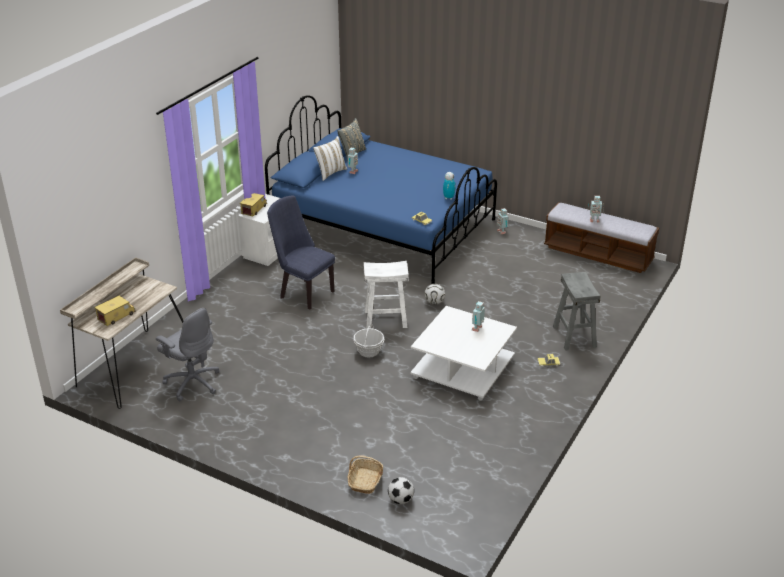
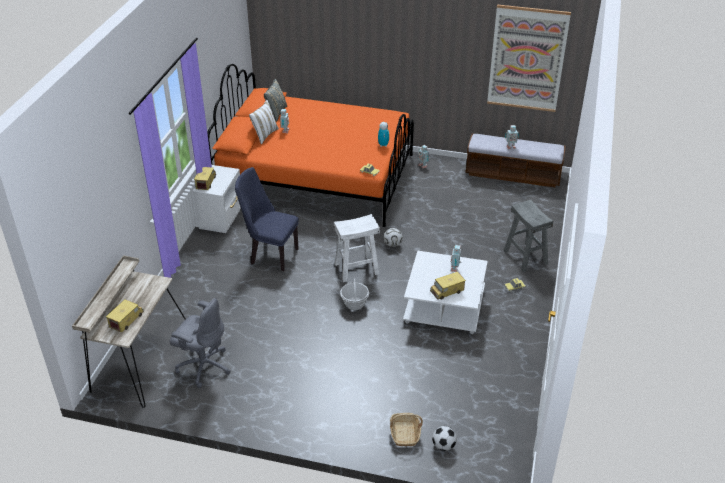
camera: 15 degrees left, 5 degrees up
blue bed [265,95,497,284] -> orange bed [207,64,414,227]
none -> toy truck [430,271,466,300]
none -> picture [487,5,571,112]

